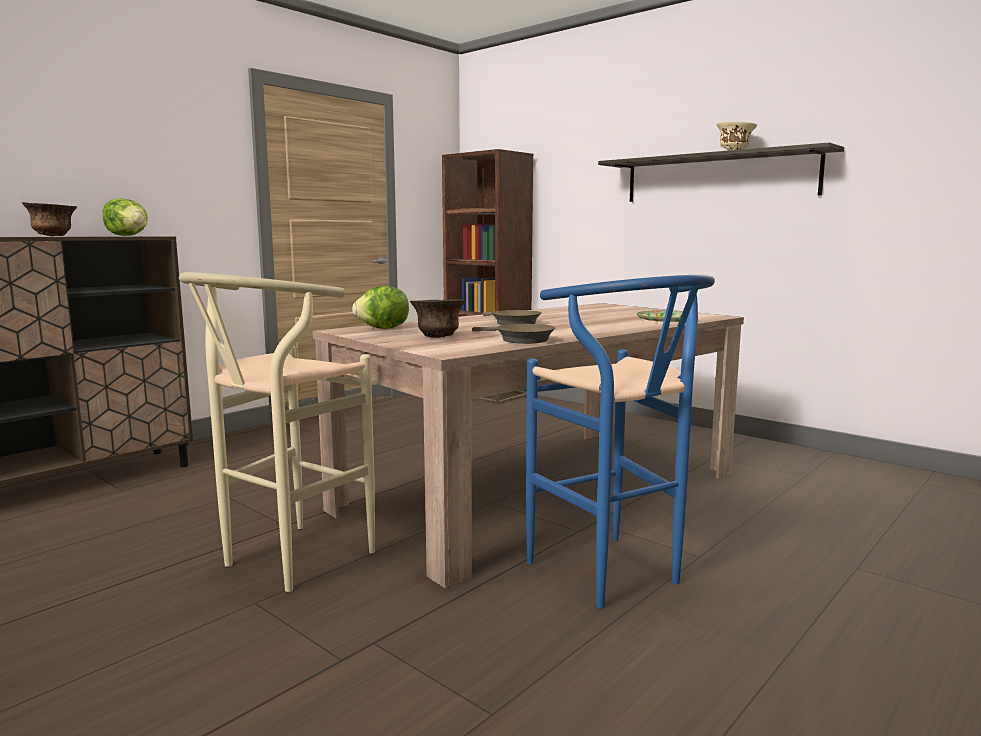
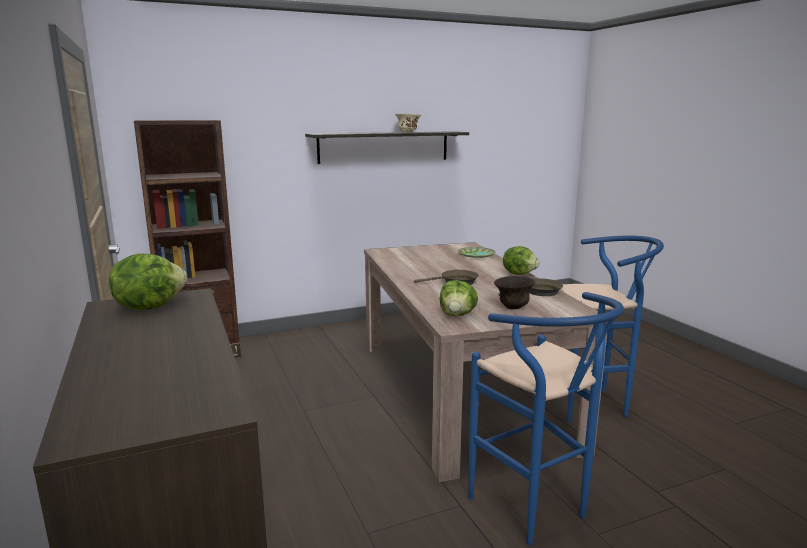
camera: 65 degrees left, 5 degrees up
brown bowl [22,202,77,236] -> none
beige stool [179,272,375,592] -> blue stool [468,292,624,545]
none -> lettuce [503,246,539,275]

